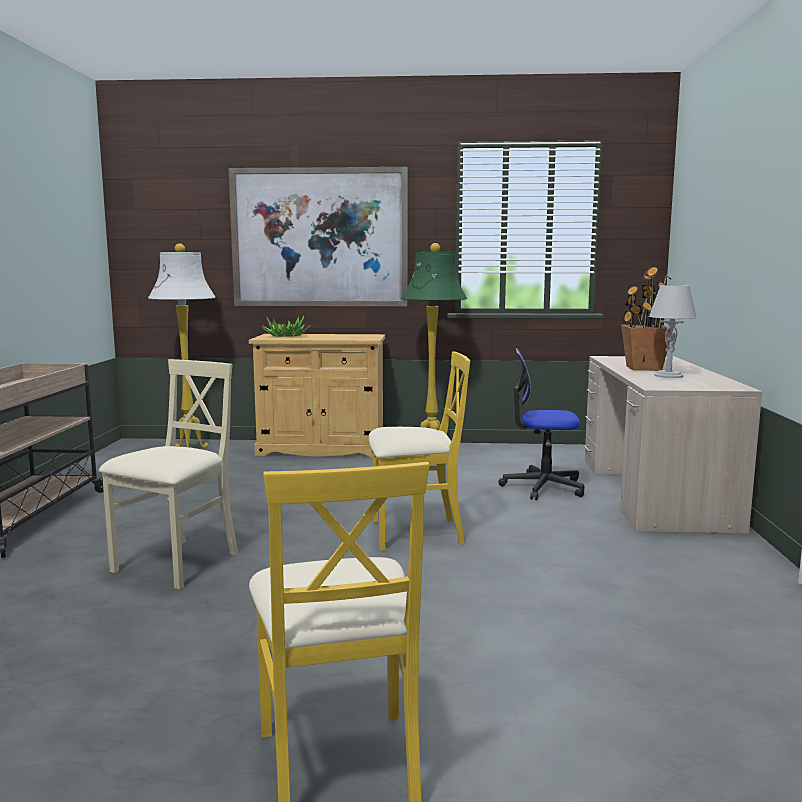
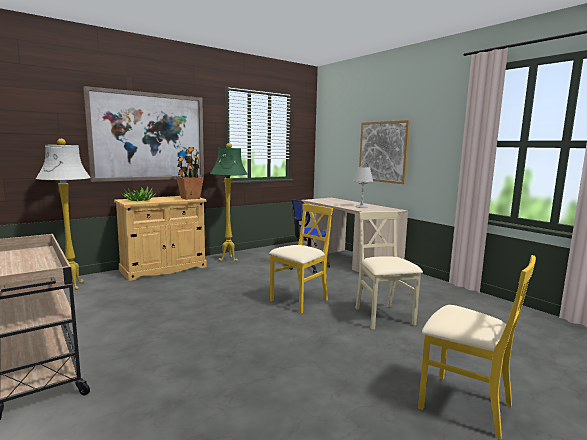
camera: 40 degrees left, 0 degrees up
beige chair [99,359,238,589] -> beige chair moved to [355,211,423,329]
potted plant [621,267,674,371] -> potted plant moved to [176,147,204,200]
none -> picture [359,120,410,184]

